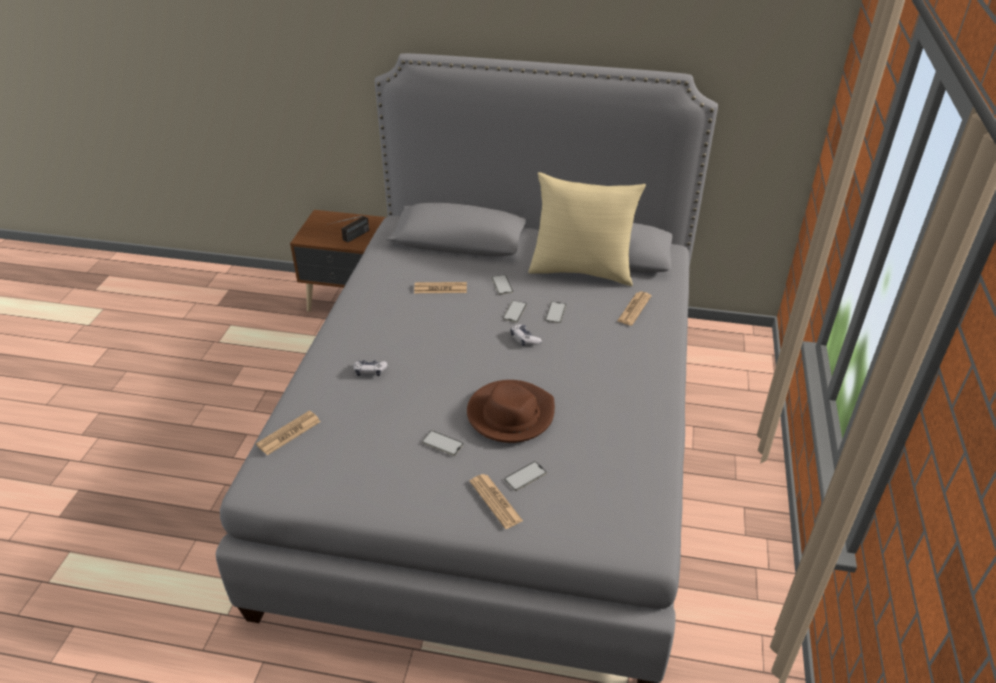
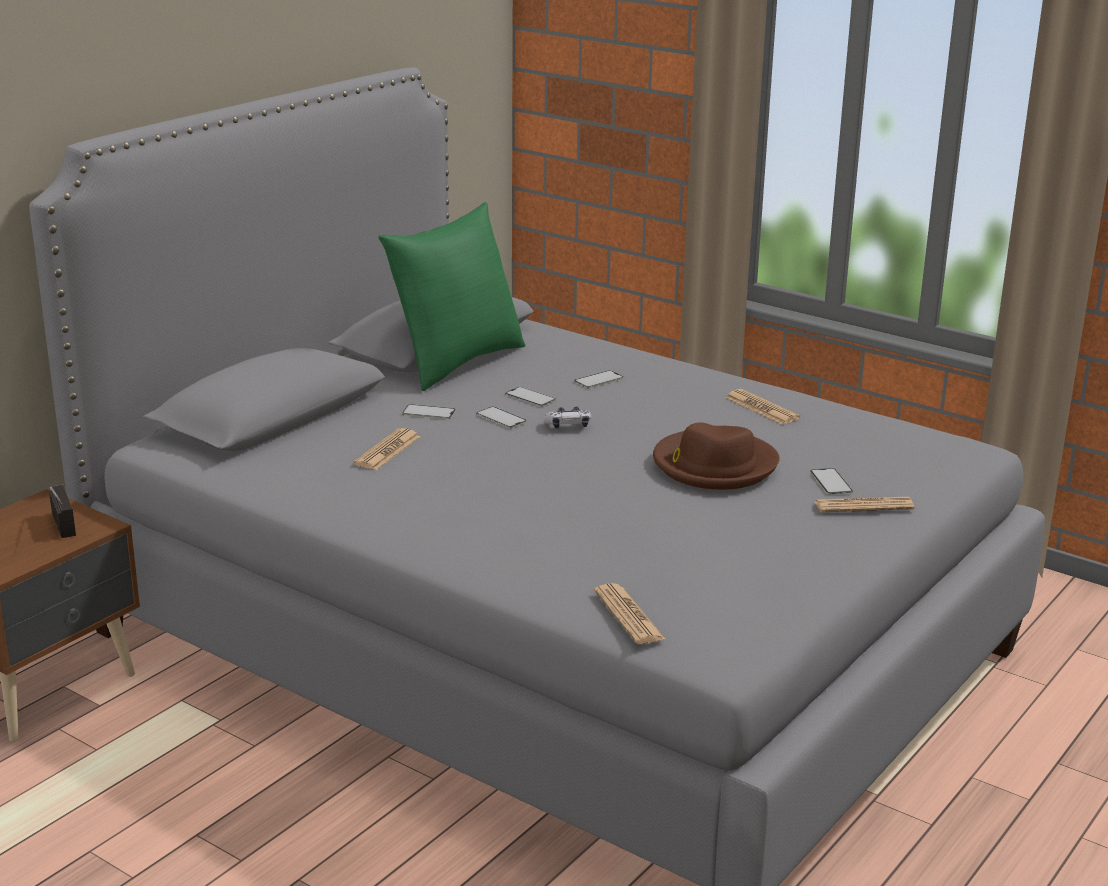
camera: 65 degrees left, 15 degrees down
game controller [354,360,388,376] -> none
phone [422,430,464,456] -> phone moved to [574,370,624,388]
beige pillow [528,172,646,286] -> green pillow [378,202,525,391]
newspaper [617,291,651,325] -> newspaper moved to [725,389,800,425]

